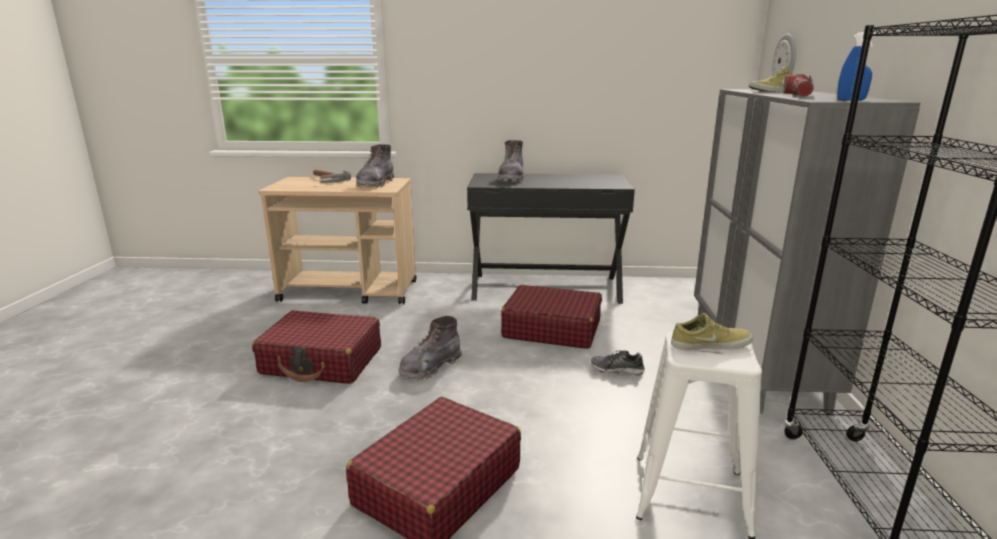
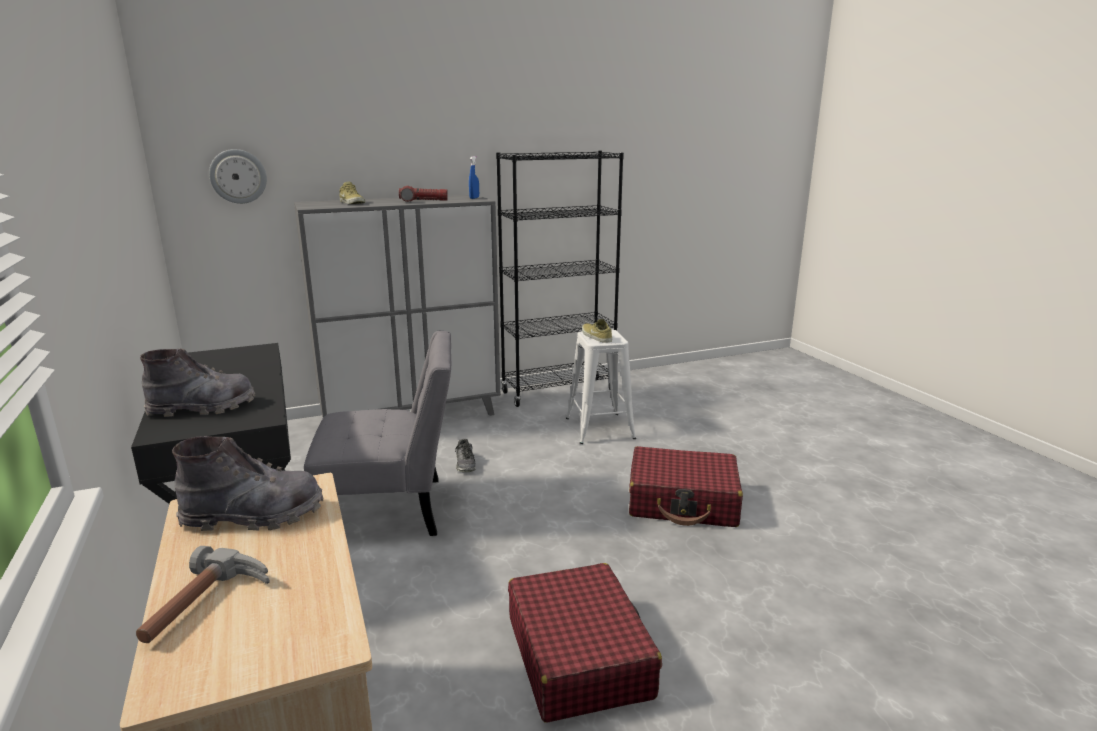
camera: 115 degrees left, 0 degrees up
grey boot [399,316,462,381] -> none
red suitcase [501,285,602,349] -> grey chair [304,331,451,536]

